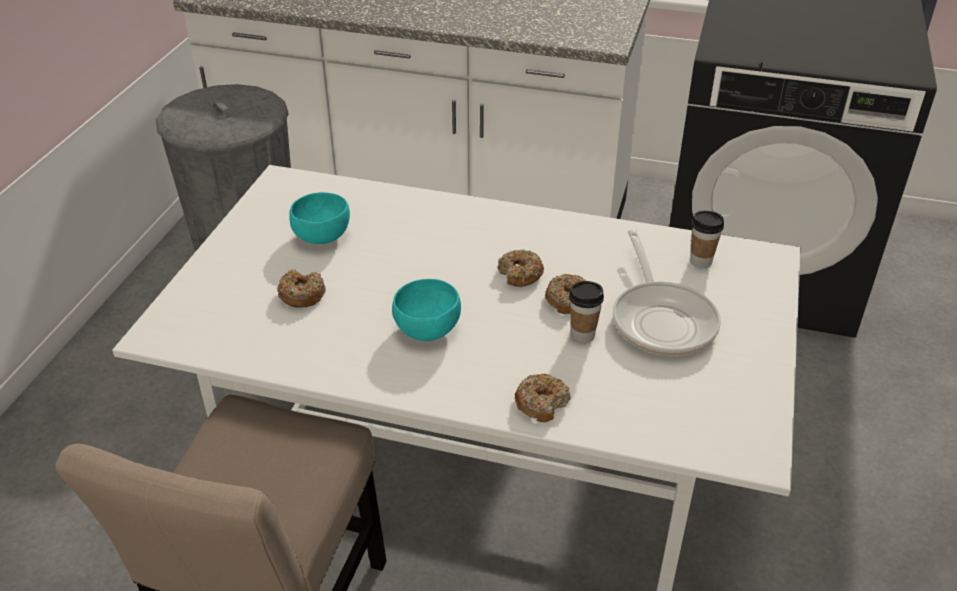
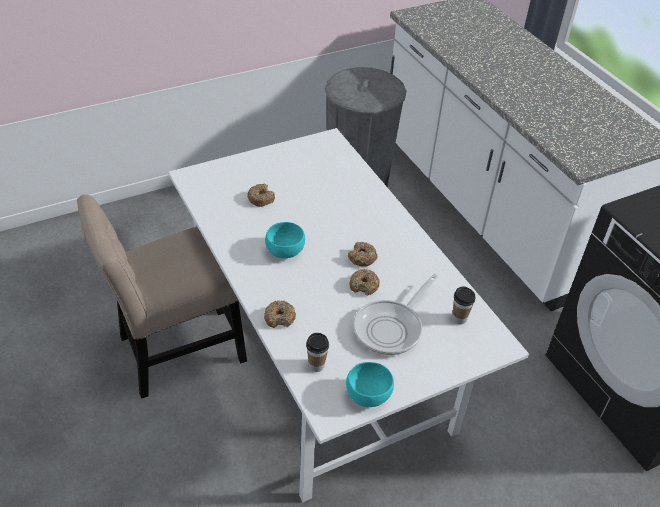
camera: 45 degrees right, 5 degrees up
turquoise bowl [289,192,350,244] -> turquoise bowl moved to [346,362,394,407]
cup [569,281,604,343] -> cup moved to [306,333,329,372]

